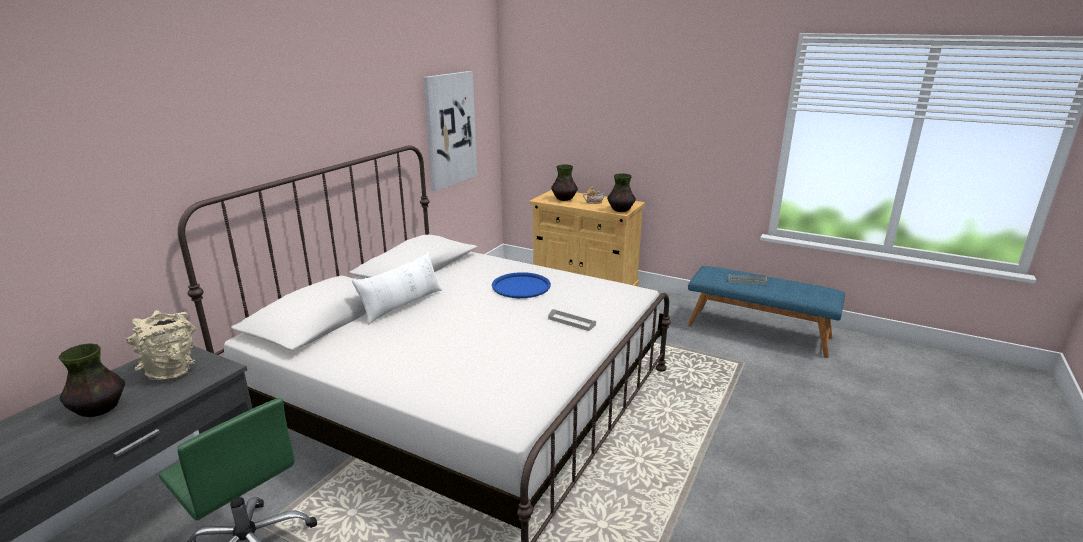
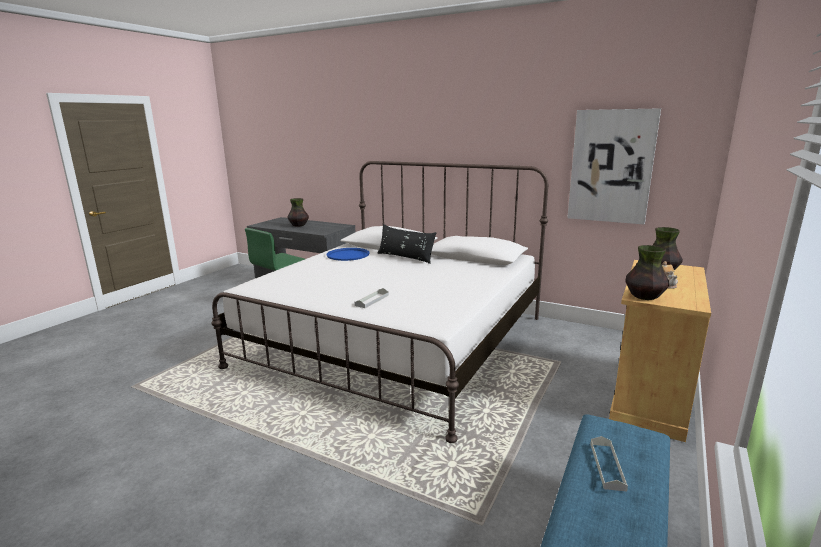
camera: 90 degrees right, 5 degrees down
beige vase [125,310,197,380] -> none
white pillow [352,251,442,325] -> black pillow [377,224,436,264]
blue tray [492,272,551,298] -> blue tray moved to [326,248,370,261]

